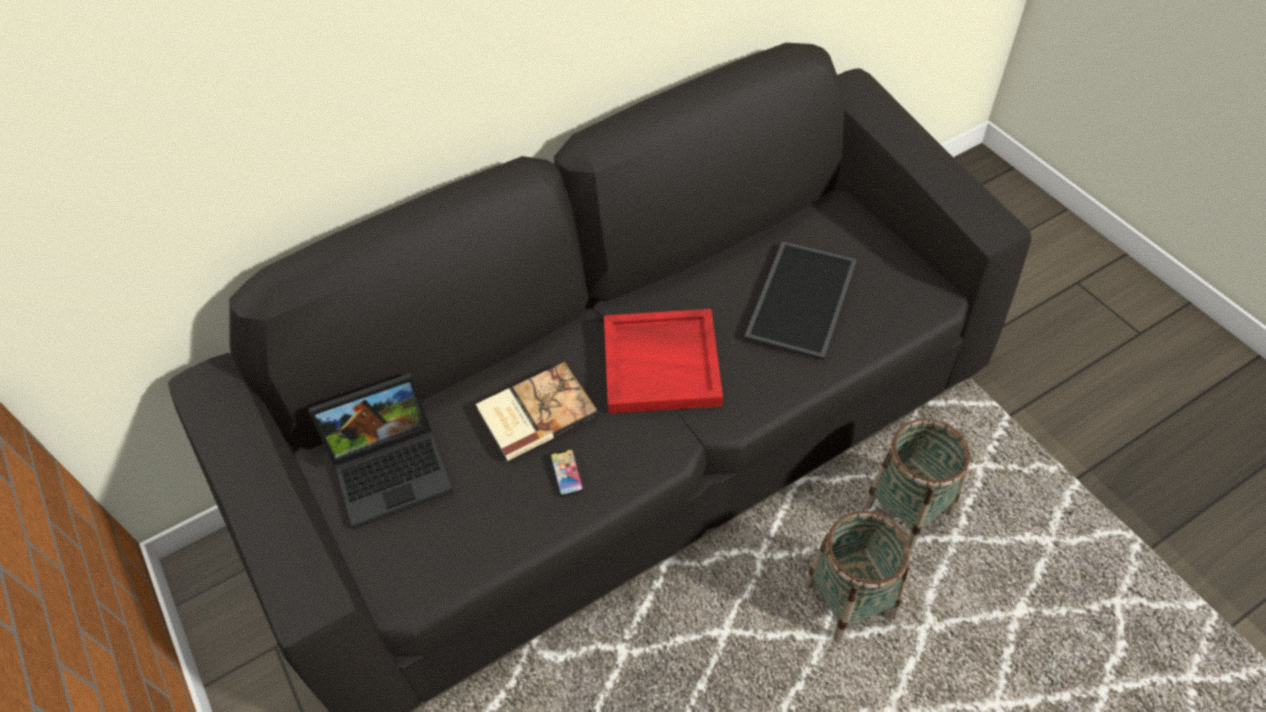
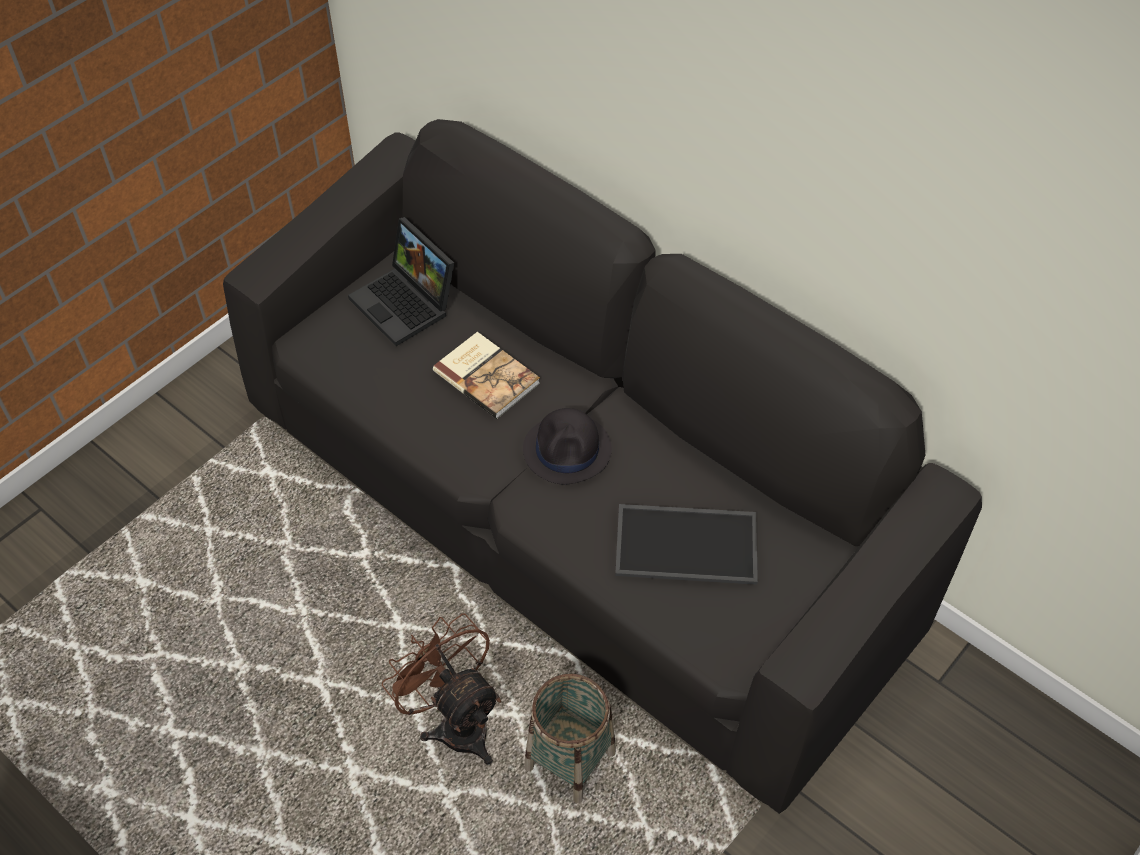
camera: 70 degrees right, 0 degrees up
phone [550,449,584,497] -> none
red tray [604,309,723,413] -> black hat [523,408,612,485]
basket [804,511,910,642] -> brown fan [382,613,501,765]

